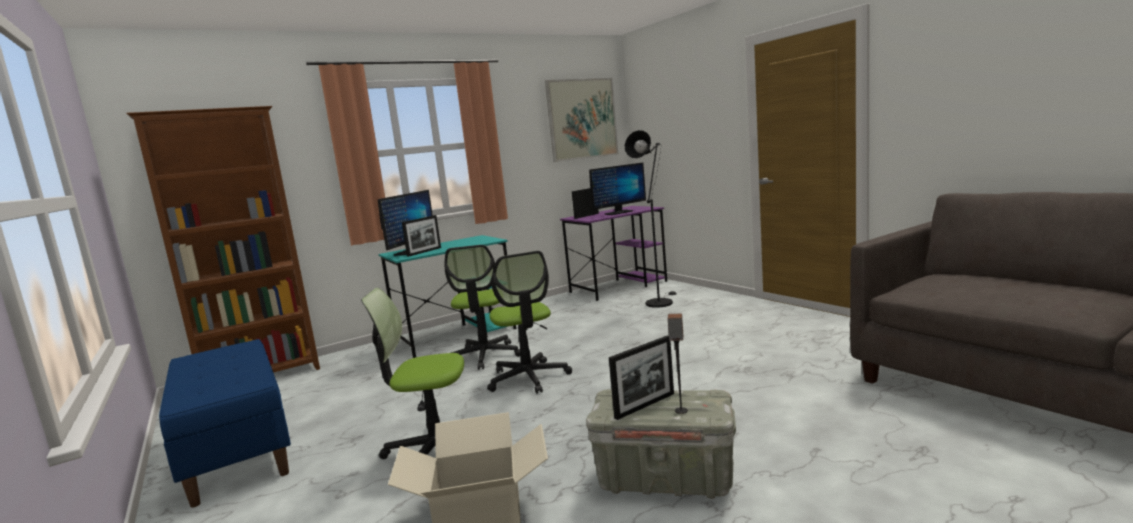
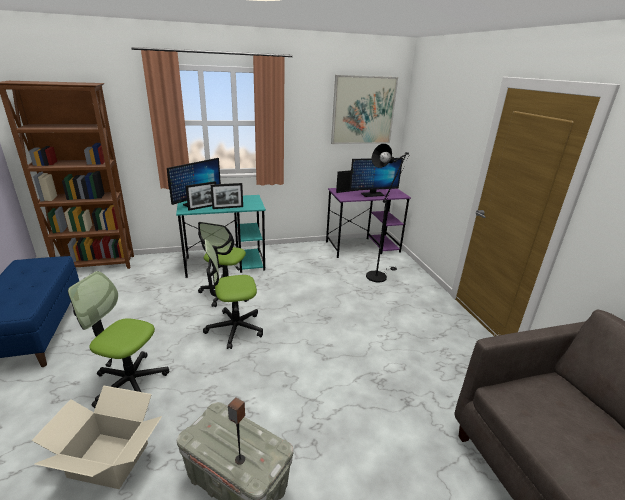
camera: 15 degrees right, 15 degrees up
office chair [487,251,572,394] -> office chair turned 75 degrees clockwise [203,239,263,349]
picture frame [609,336,674,420] -> picture frame moved to [211,183,243,209]

